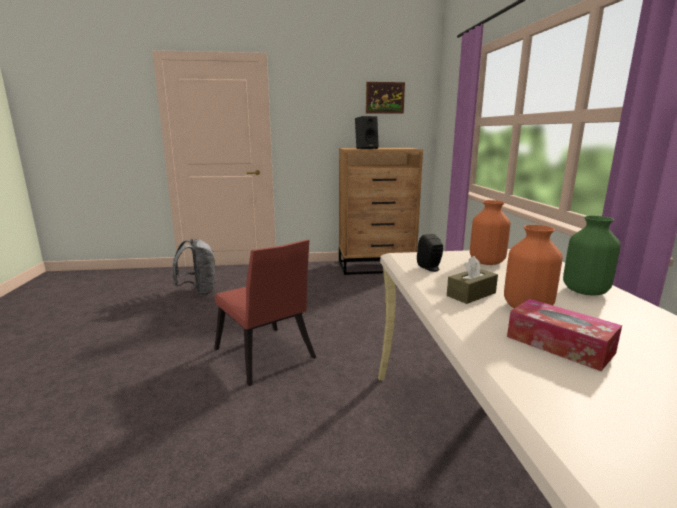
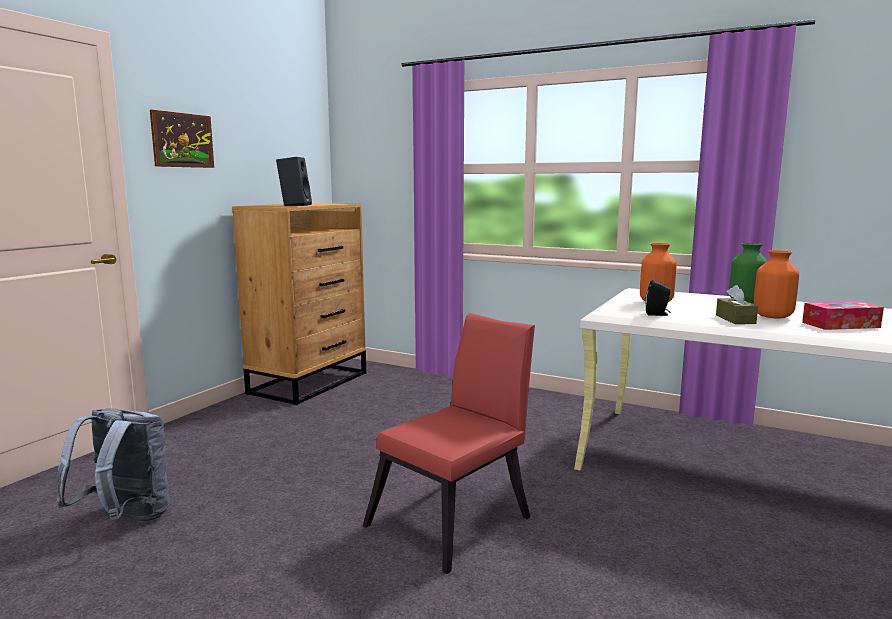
camera: 55 degrees left, 5 degrees down
red chair [214,240,316,386] -> red chair turned 45 degrees counterclockwise [363,313,535,574]
picture [366,82,405,114] -> picture moved to [150,110,214,168]

